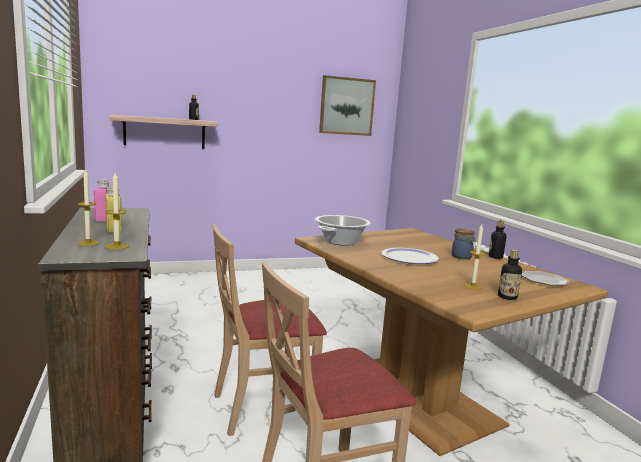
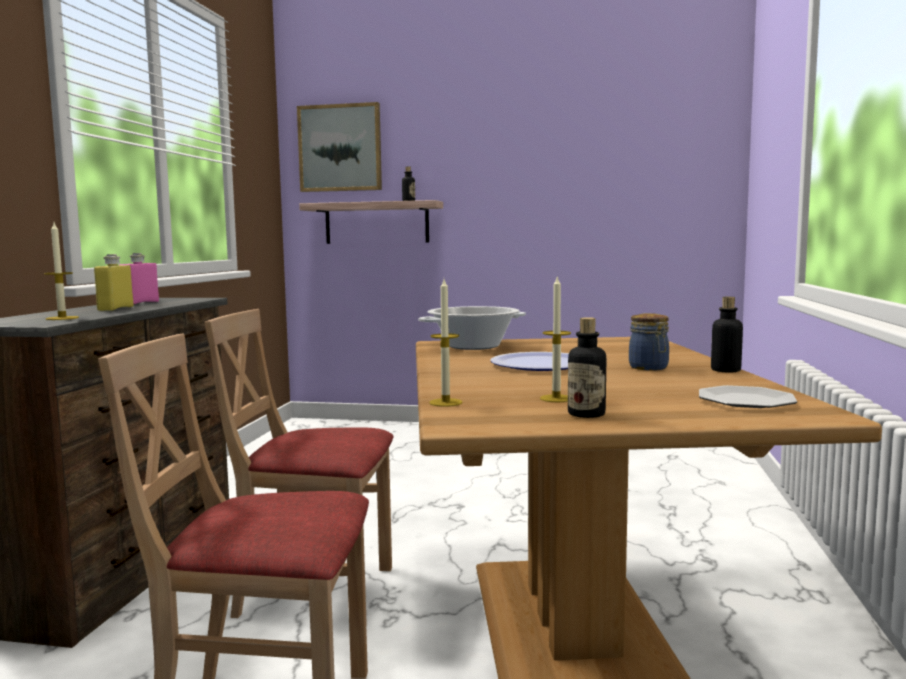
camera: 30 degrees right, 5 degrees down
candle [78,169,99,246] -> candle moved to [429,279,462,407]
picture [319,75,376,136] -> picture moved to [297,102,382,192]

